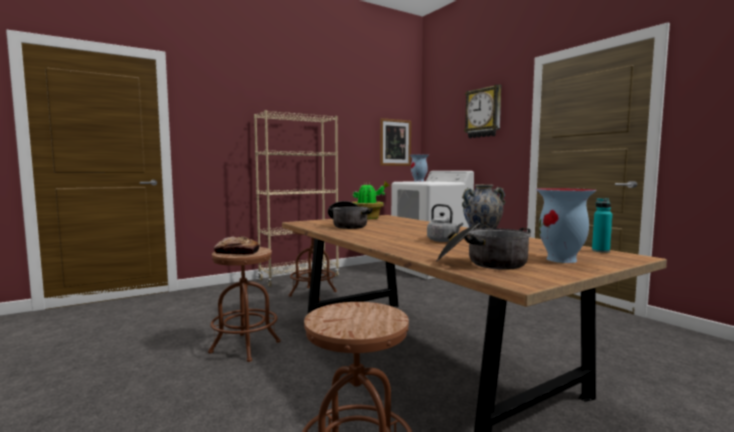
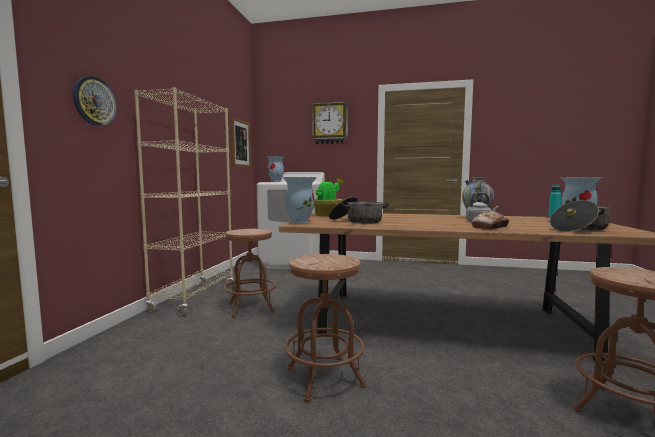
camera: 45 degrees left, 0 degrees up
bread [214,236,260,255] -> bread moved to [471,211,509,229]
none -> wall clock [73,76,117,126]
none -> vase [282,177,317,223]

